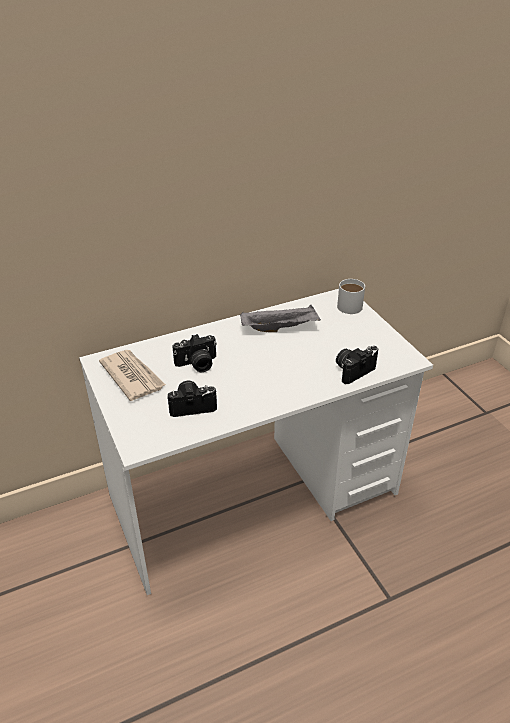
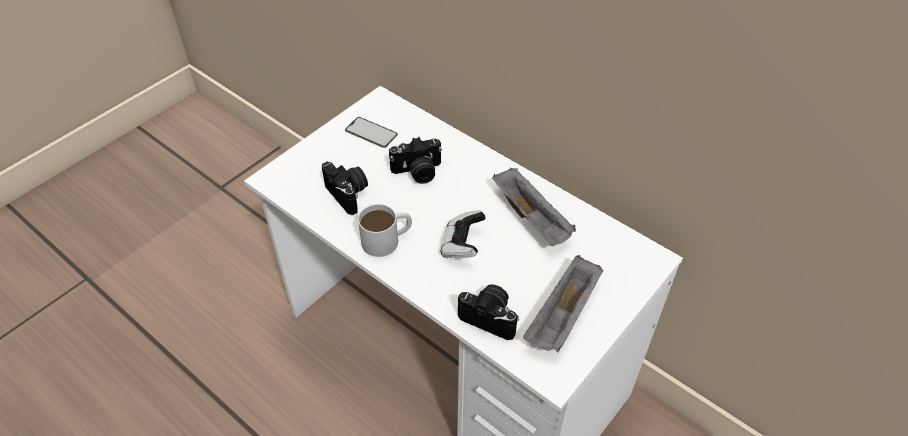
camera: 65 degrees right, 10 degrees up
newspaper [99,350,166,401] -> phone [345,117,398,148]
camera [172,334,217,373] -> camera turned 60 degrees counterclockwise [389,137,442,184]
white mug [337,279,365,314] -> white mug moved to [358,204,412,257]
none -> game controller [441,210,485,258]
none -> grey tray [523,255,603,352]

